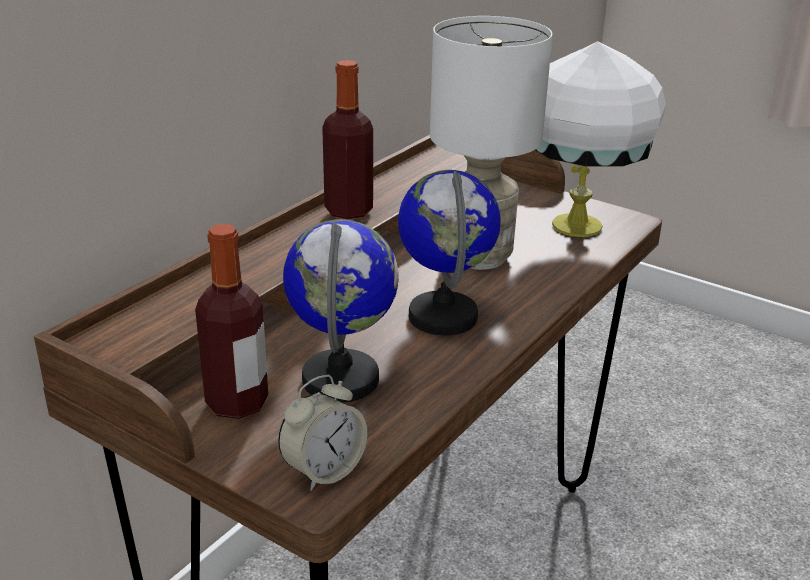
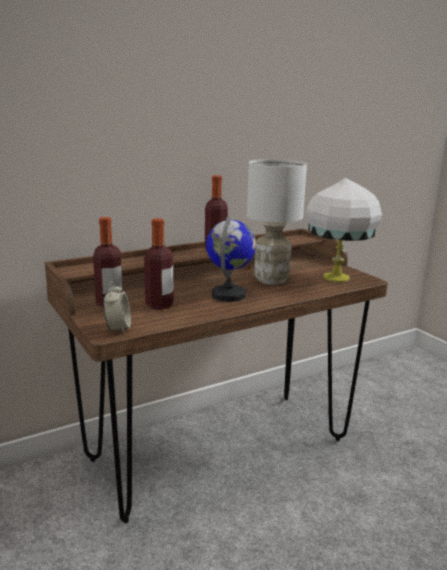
camera: 25 degrees right, 10 degrees down
alarm clock [278,375,367,491] -> alarm clock turned 75 degrees counterclockwise [103,282,131,334]
globe [283,219,399,403] -> bottle [144,218,173,310]

